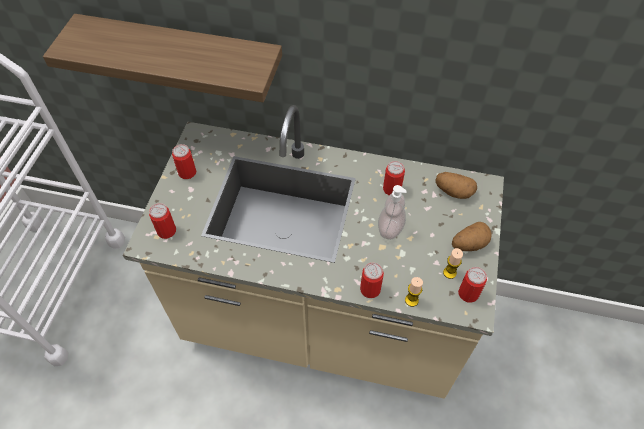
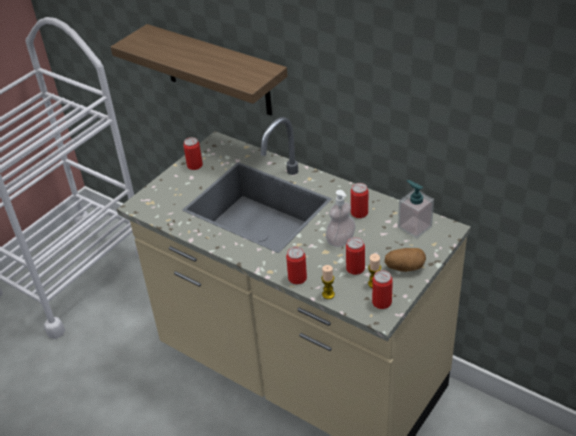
camera: 25 degrees right, 15 degrees down
can [149,203,176,239] -> can moved to [346,237,365,275]
potato [435,172,477,199] -> soap dispenser [398,180,434,238]

